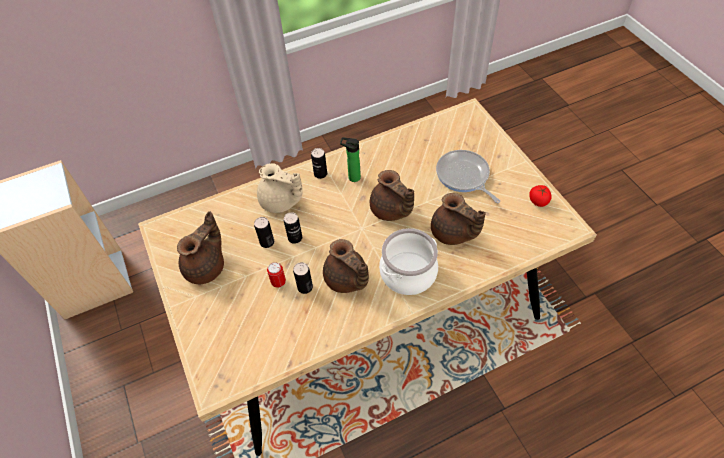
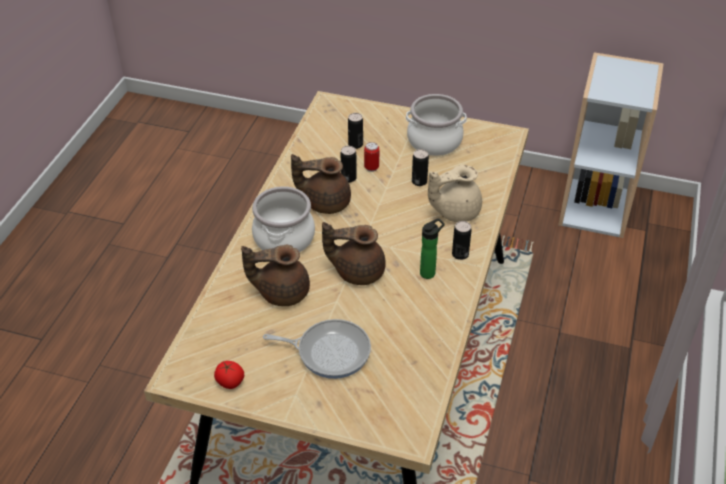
camera: 130 degrees right, 10 degrees down
brown teapot [177,211,224,284] -> cooking pot [406,94,467,156]
can [284,212,302,244] -> can moved to [348,113,363,149]

